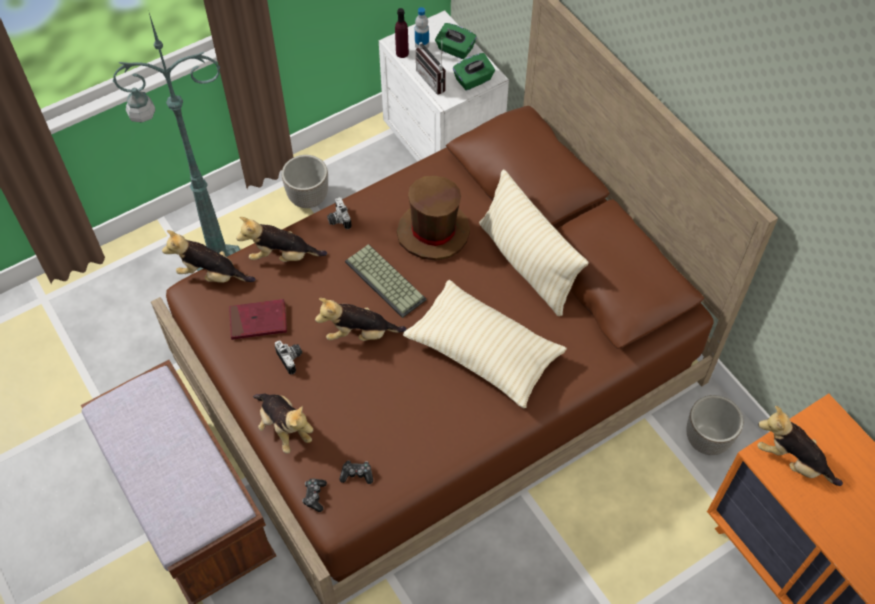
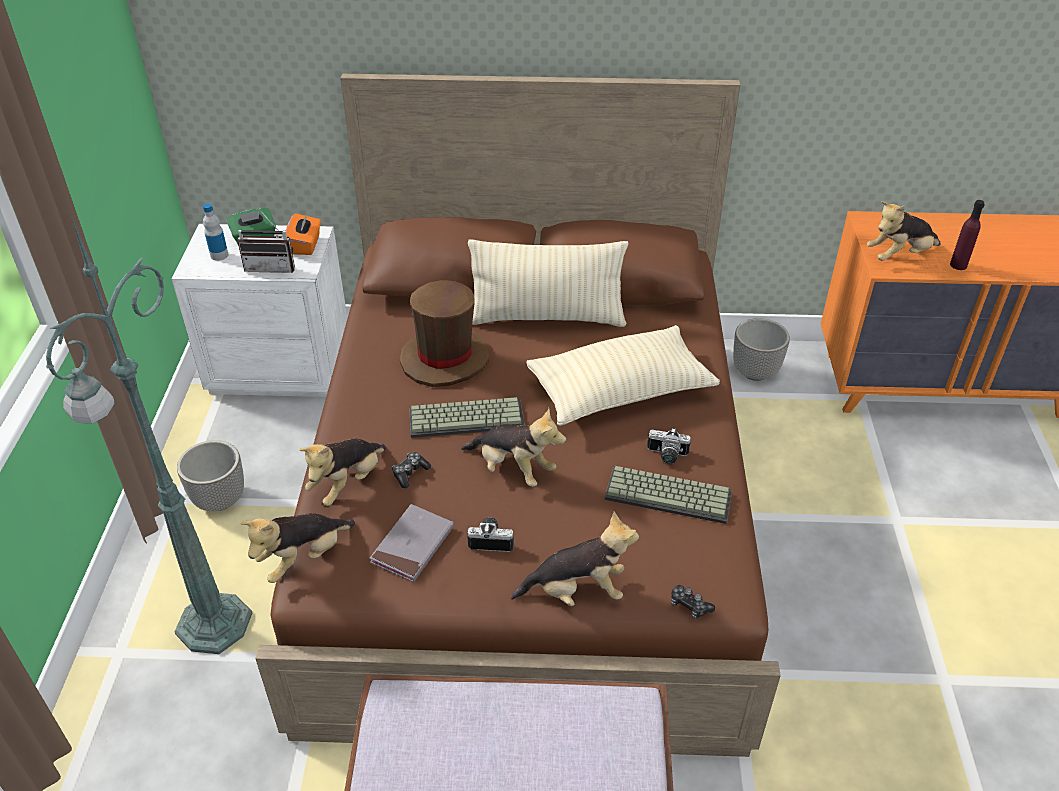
camera: 55 degrees left, 15 degrees down
red book [229,299,287,340] -> grey book [370,504,454,582]
plush toy [315,298,406,341] -> plush toy turned 90 degrees counterclockwise [461,408,566,487]
camera [327,197,352,229] -> camera moved to [647,428,691,464]
game controller [340,460,373,484] -> game controller moved to [392,452,431,488]
purple bottle [395,8,409,58] -> purple bottle moved to [950,200,984,270]
green tissue box [453,53,495,91] -> orange tissue box [286,213,321,255]
none -> keyboard [604,466,732,524]

